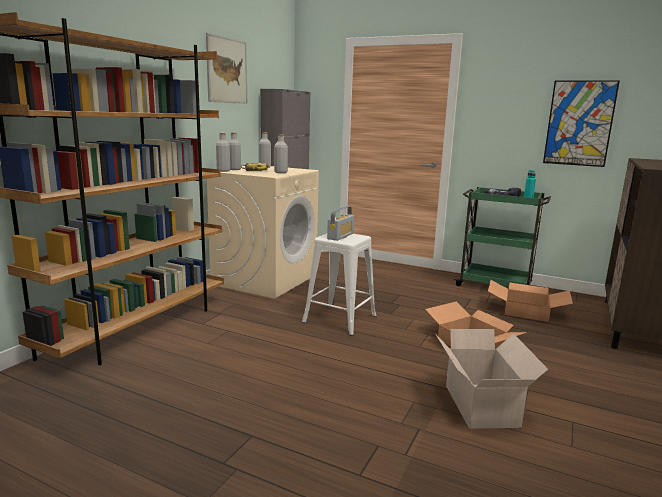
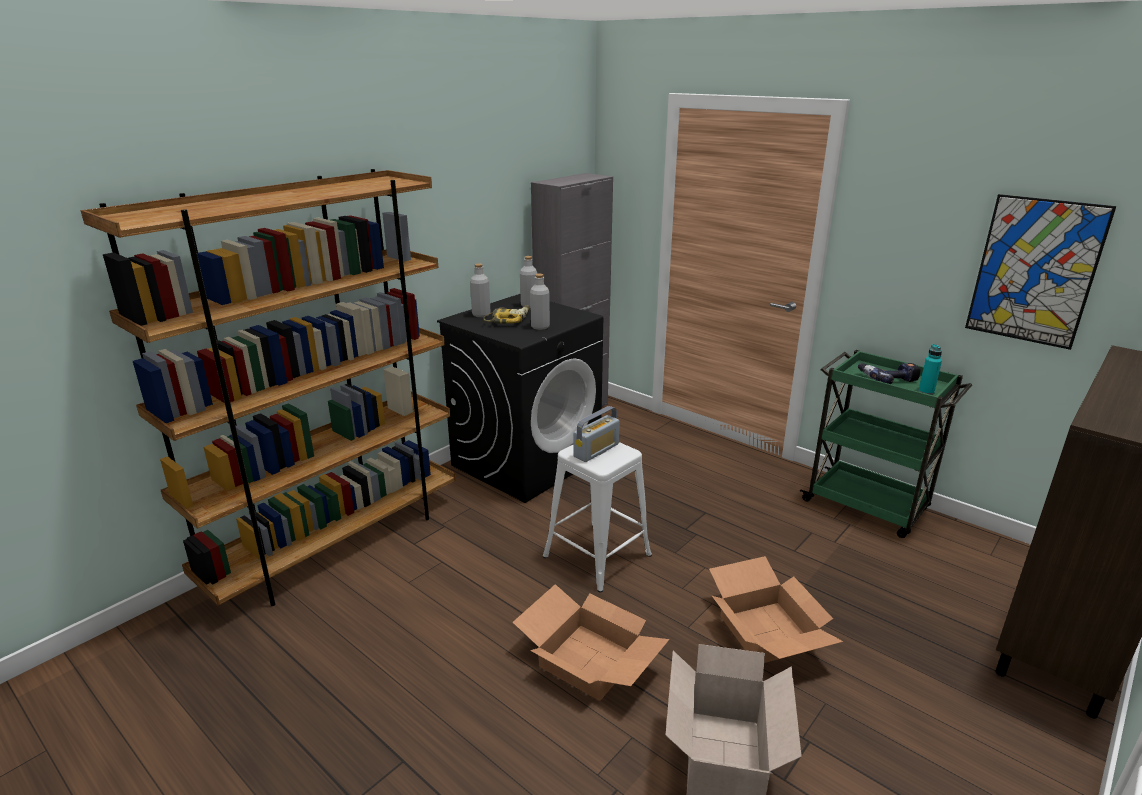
camera: 15 degrees right, 10 degrees up
picture [206,33,248,104] -> none
beige washing machine [207,166,319,299] -> black washing machine [437,294,603,503]
grey bottle [216,133,230,172] -> none
cardboard box [488,280,573,322] -> cardboard box moved to [512,584,670,701]

